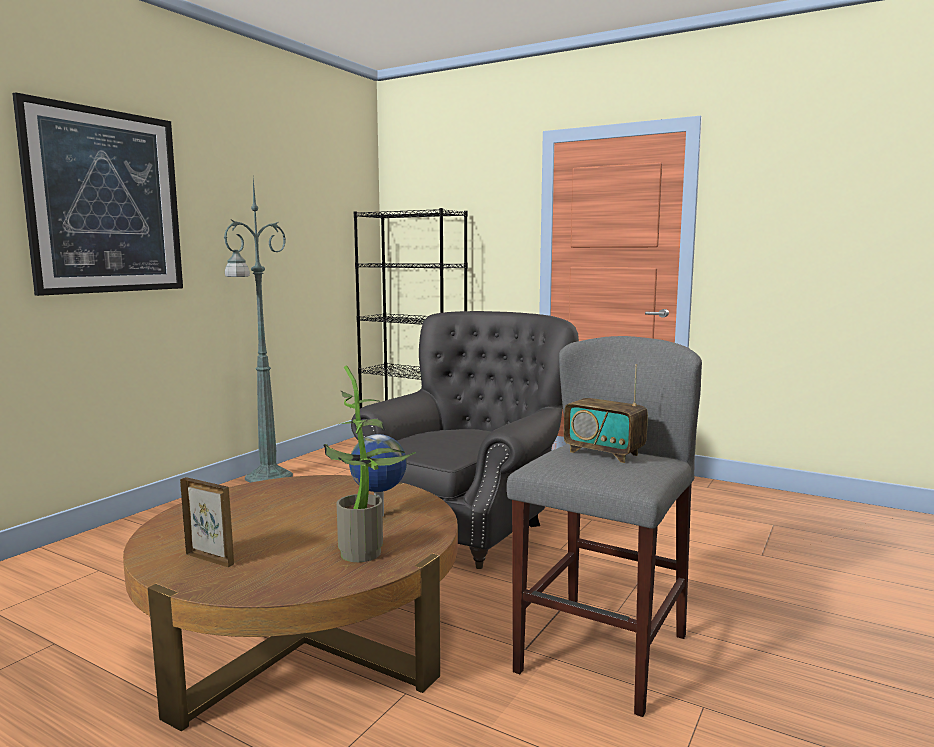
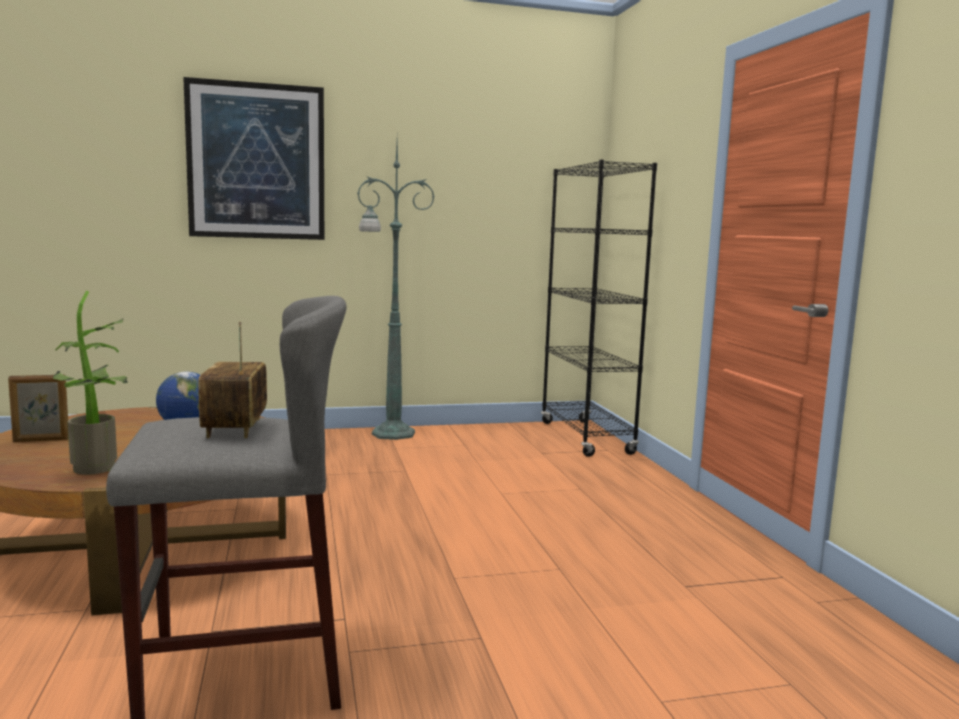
camera: 45 degrees right, 0 degrees up
picture frame [180,477,234,567] -> picture frame turned 90 degrees clockwise [8,374,69,442]
grey armchair [351,311,579,569] -> none

